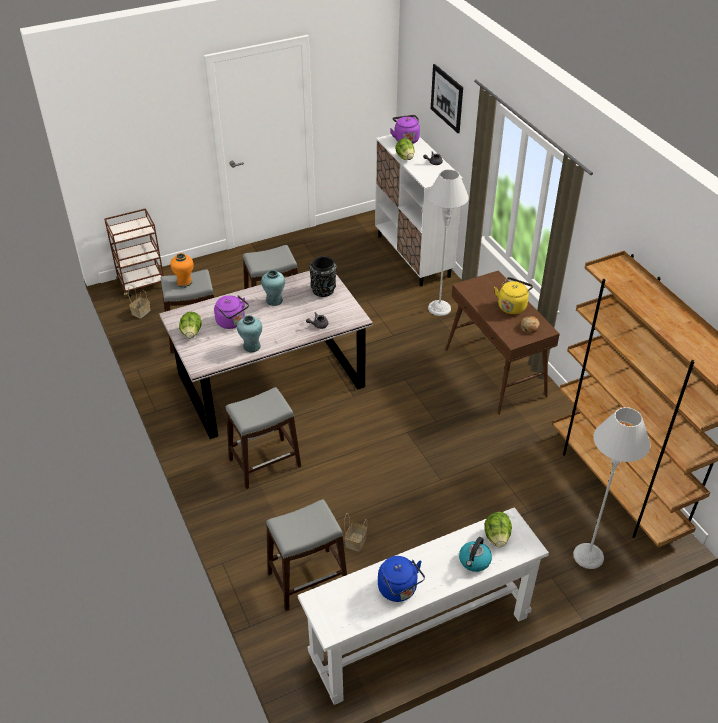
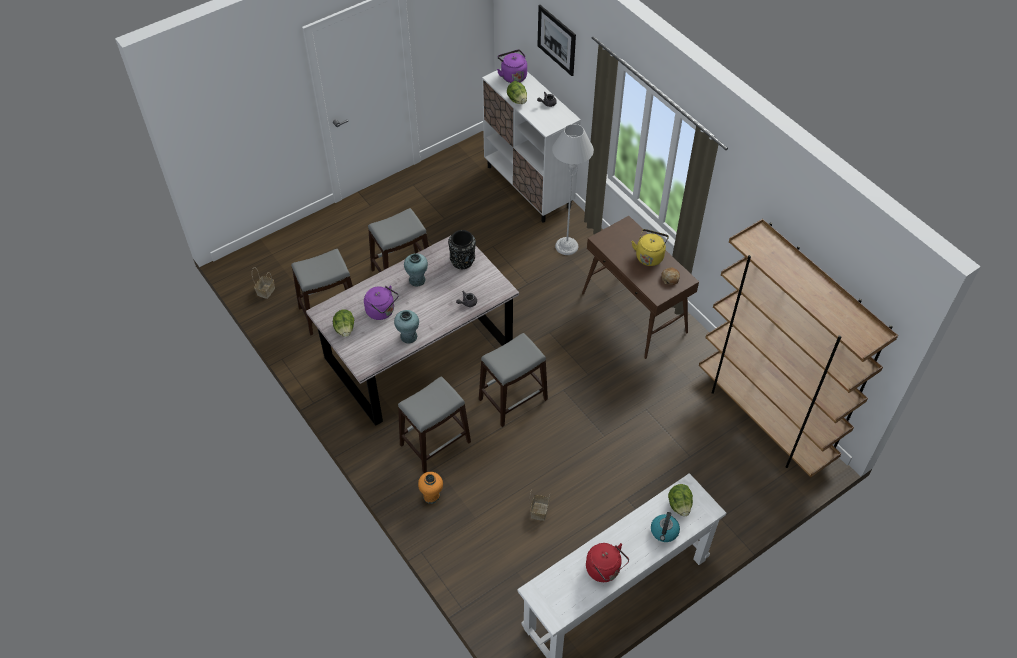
camera: 10 degrees left, 10 degrees up
brown cart [104,208,164,298] -> none
orange vase [170,253,194,288] -> orange vase moved to [418,472,443,504]
grey stool [266,499,347,611] -> grey stool moved to [479,333,548,427]
blue kettle [378,556,425,602] -> red kettle [586,543,629,582]
grey floor lamp [573,407,650,569] -> none

